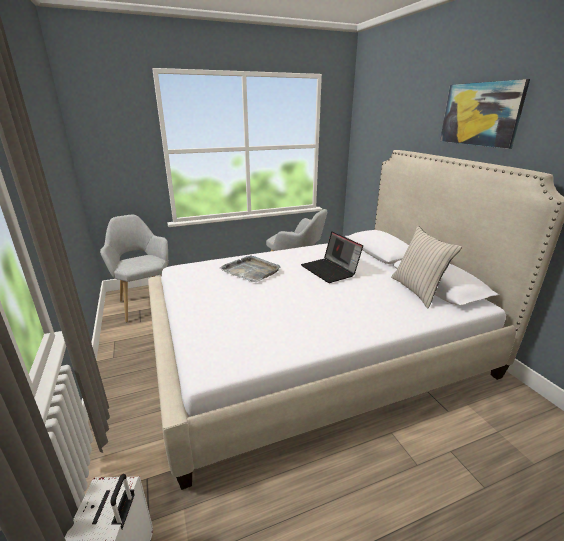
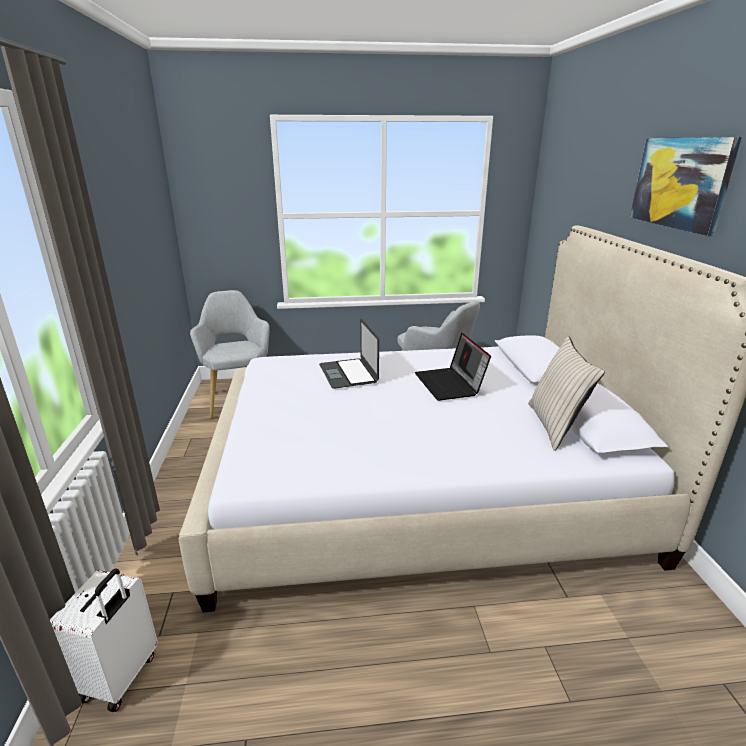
camera: 15 degrees right, 0 degrees up
grey tray [220,255,280,282] -> laptop [319,318,379,389]

